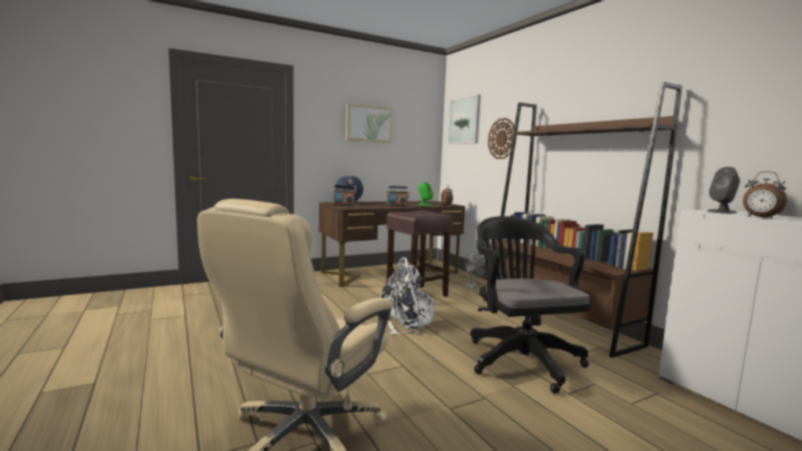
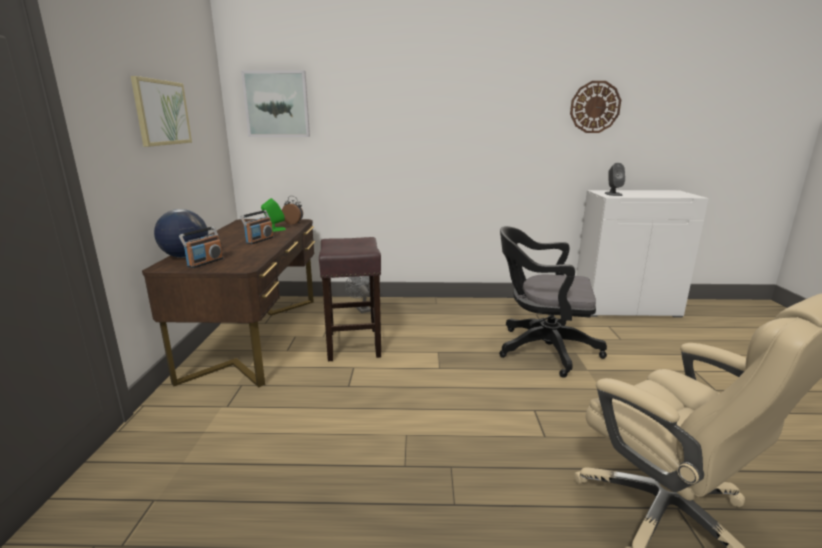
camera: 60 degrees left, 10 degrees up
white backpack [380,257,437,334] -> none
wall clock [488,118,514,159] -> wall clock moved to [570,81,621,133]
brown bookcase [491,82,683,358] -> none
alarm clock [743,171,787,219] -> none

